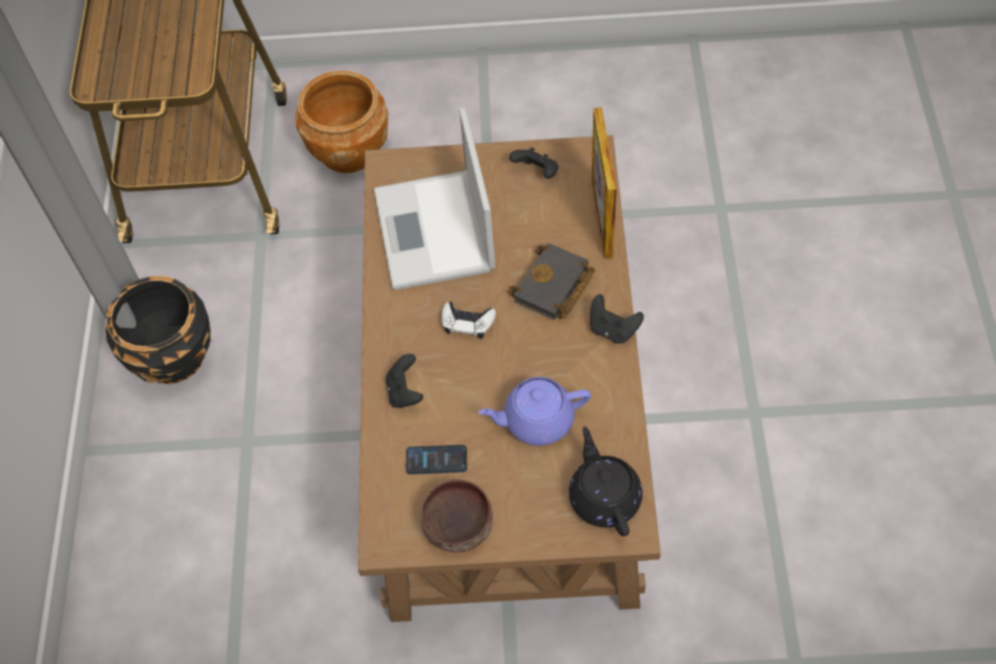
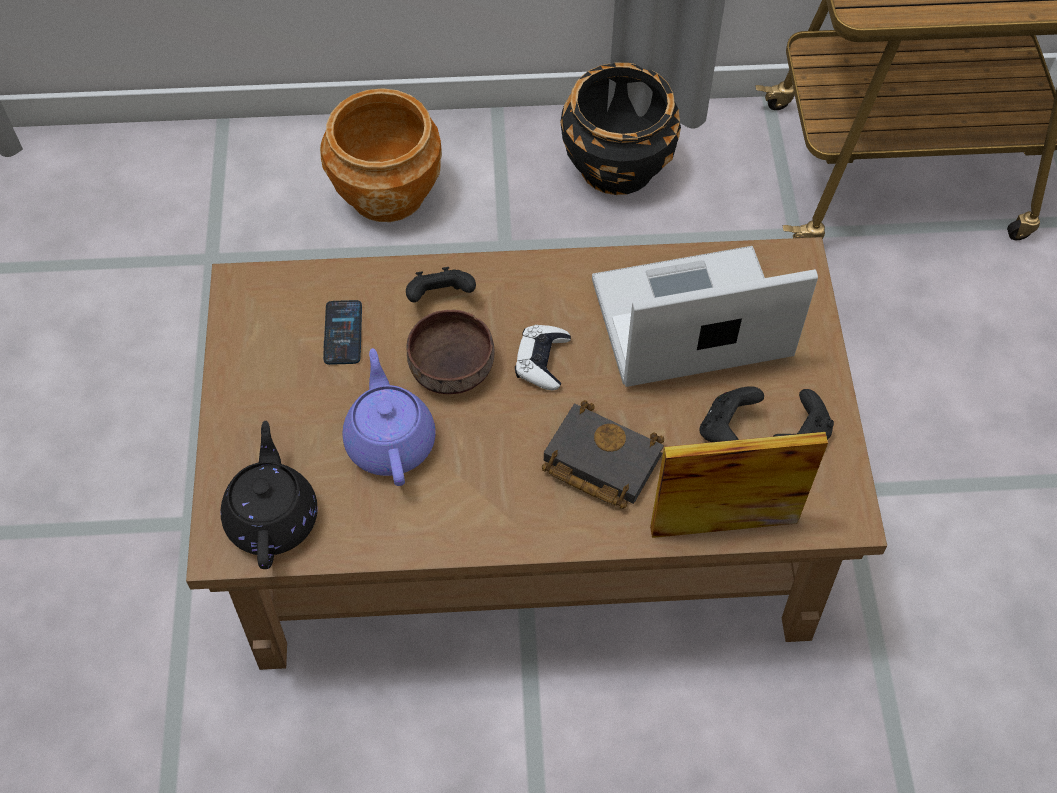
camera: 85 degrees right, 0 degrees up
brown planter [295,70,389,173] -> brown planter moved to [320,88,442,222]
brown bowl [420,480,493,552] -> brown bowl moved to [407,310,495,394]
black teapot [569,426,642,536] -> black teapot turned 75 degrees counterclockwise [221,421,318,569]
black game controller [590,294,644,344] -> black game controller moved to [699,386,764,442]

